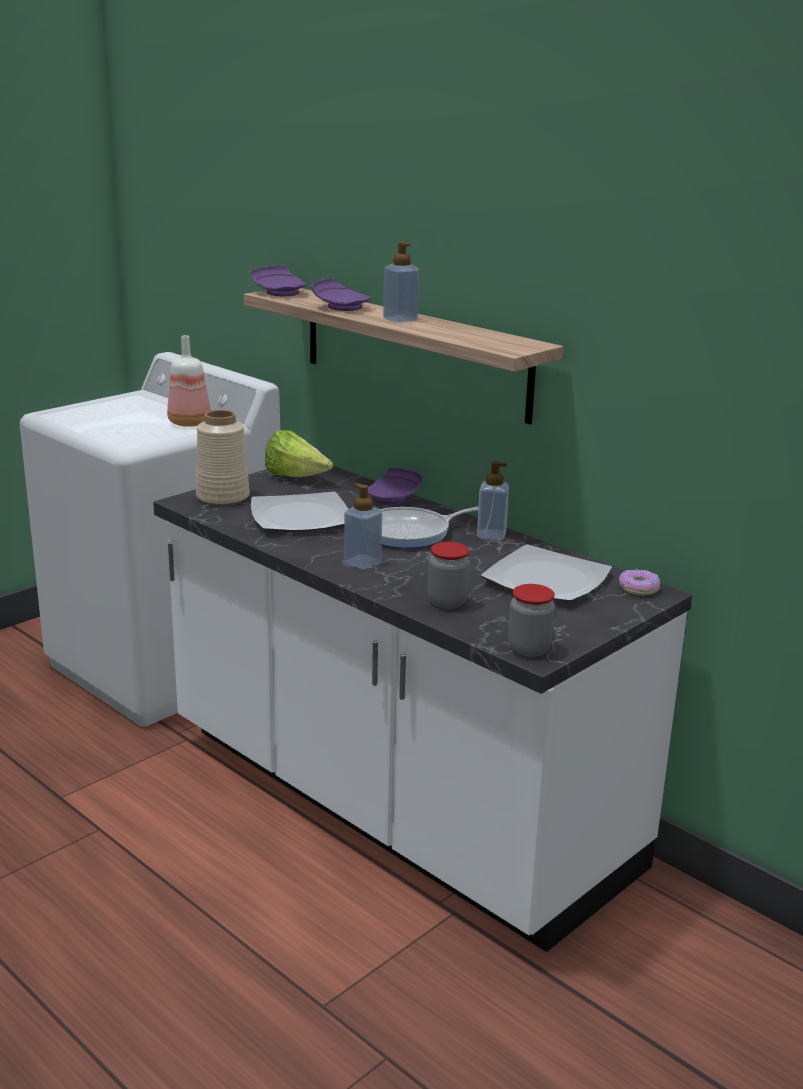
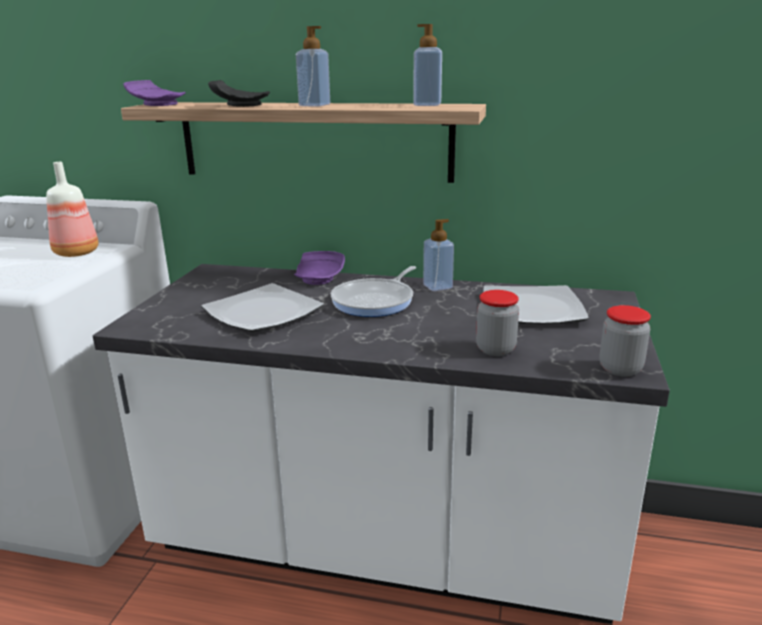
camera: 30 degrees left, 0 degrees up
beige vase [196,410,250,505] -> none
lettuce [265,430,333,477] -> none
purple plate [311,278,372,311] -> black plate [208,80,270,107]
soap dispenser [344,483,382,569] -> soap dispenser moved to [413,24,442,106]
donut [619,569,660,595] -> none

